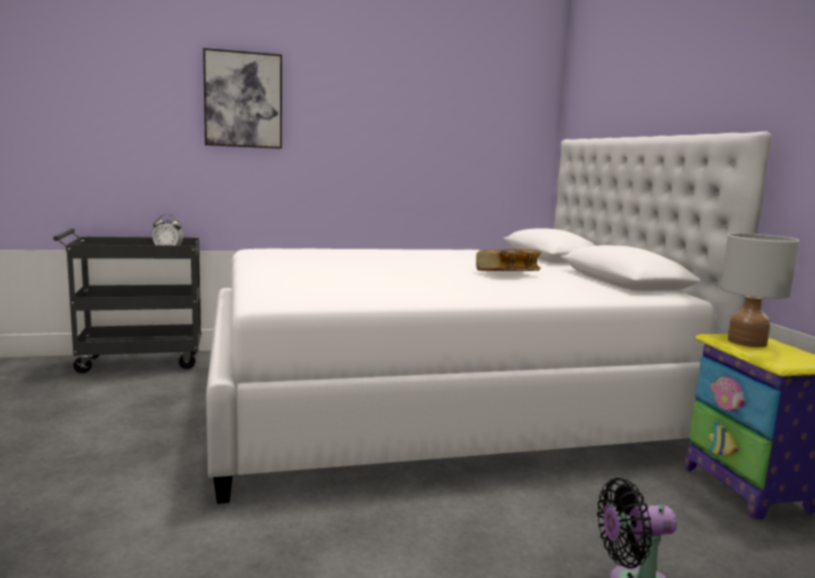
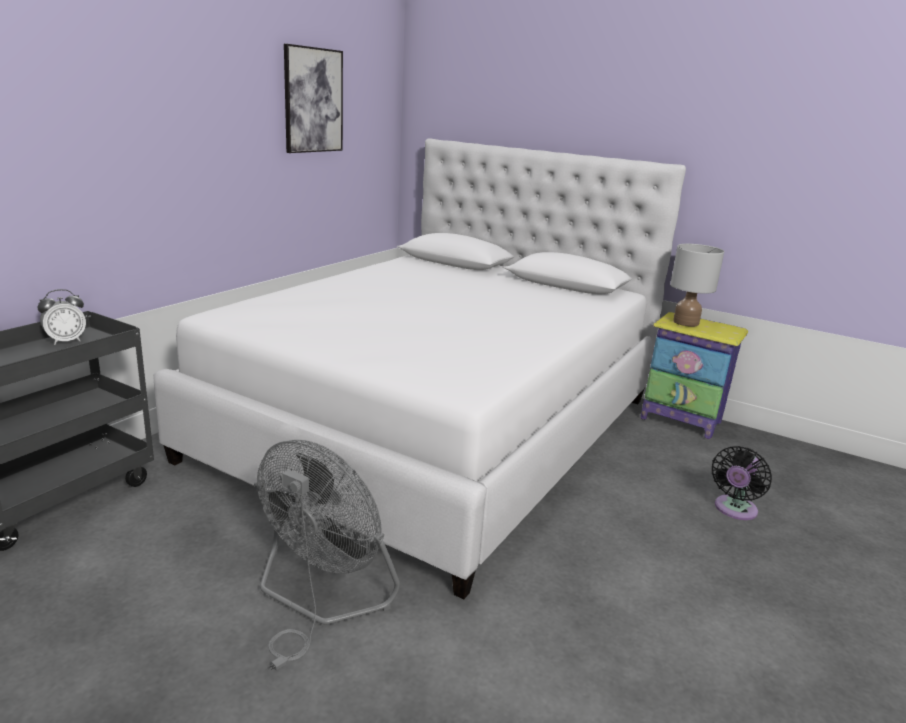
camera: 45 degrees left, 10 degrees up
picture [203,48,282,149] -> picture moved to [284,44,343,153]
book [476,249,541,271] -> none
none -> grey fan [254,440,400,671]

